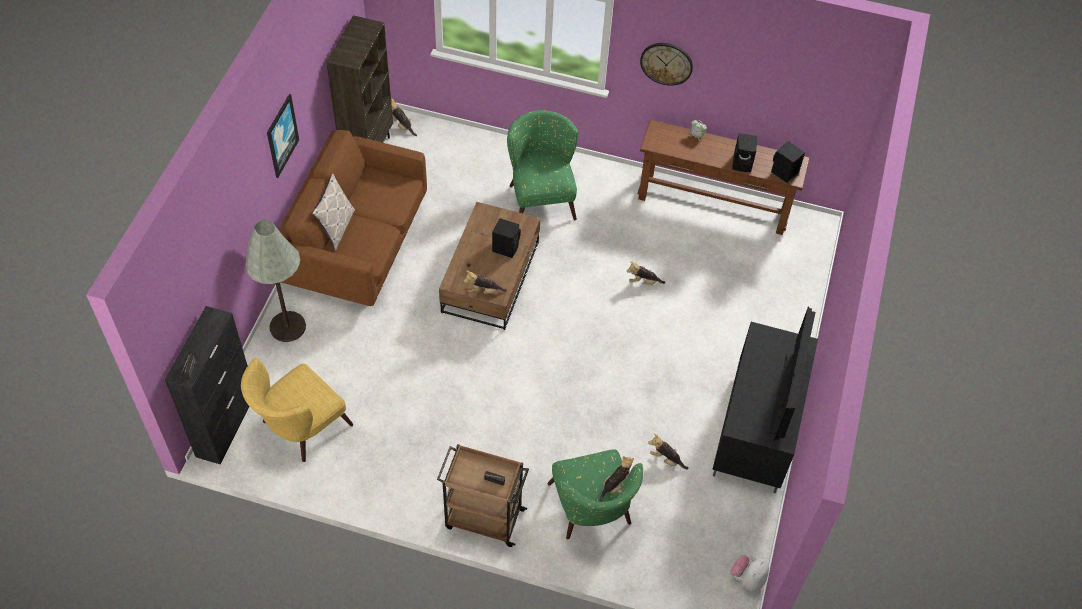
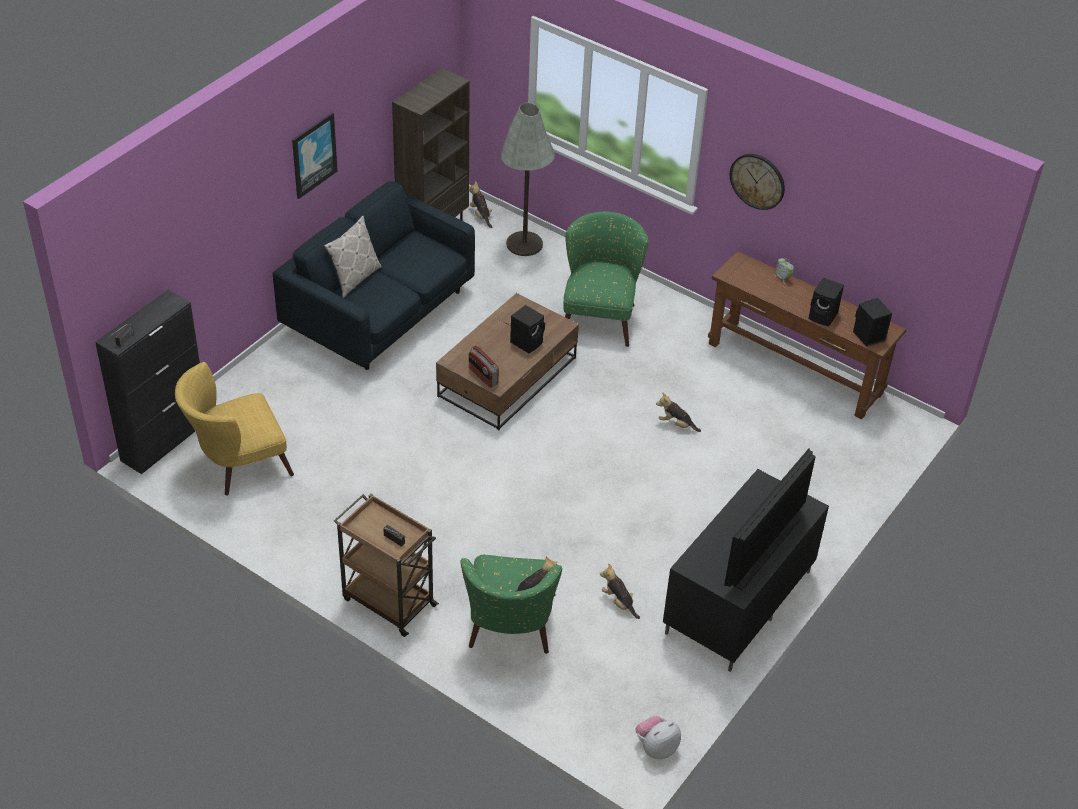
camera: 20 degrees right, 10 degrees down
grey floor lamp [245,220,306,342] -> grey floor lamp moved to [501,103,555,256]
brown sofa [279,130,427,306] -> blue sofa [273,181,475,370]
plush toy [464,271,507,294] -> radio [469,346,499,388]

